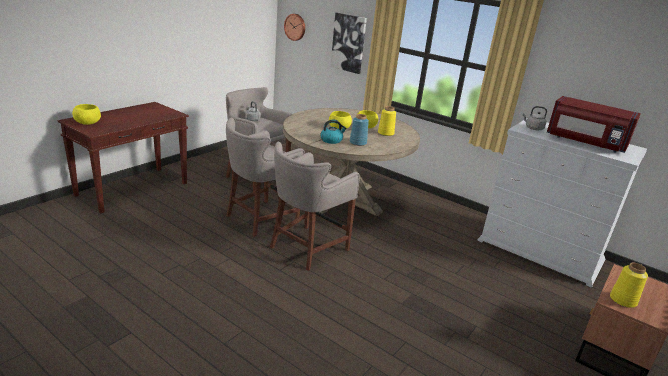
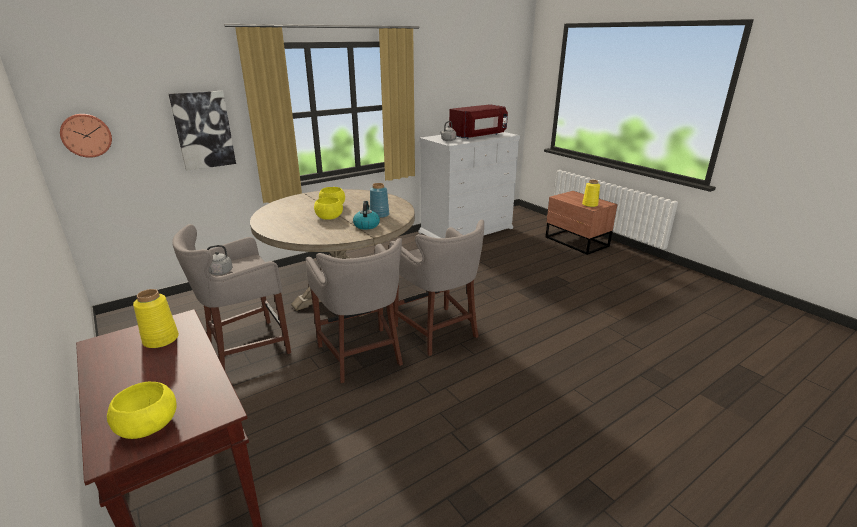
camera: 70 degrees left, 0 degrees up
yellow vase [378,106,396,136] -> yellow vase moved to [133,289,179,348]

